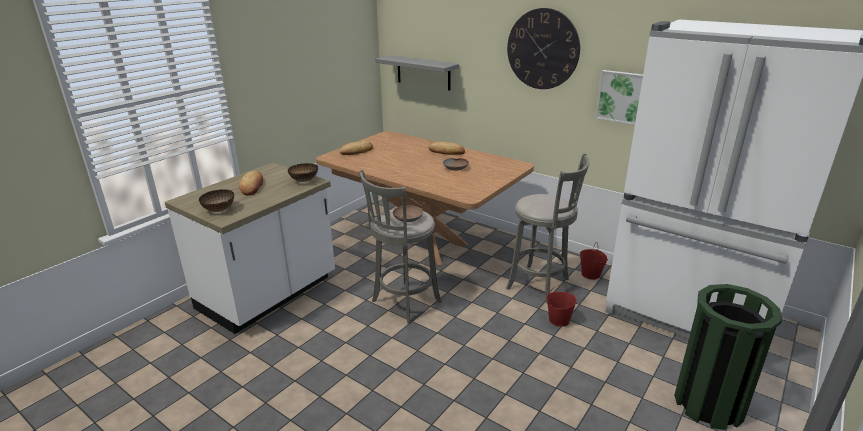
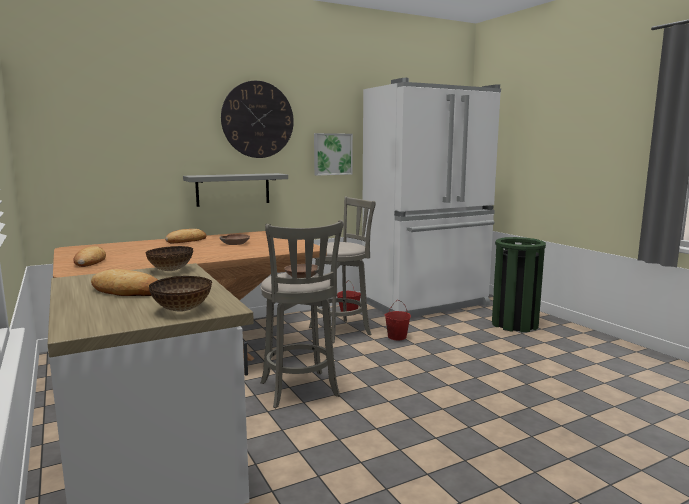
camera: 65 degrees left, 15 degrees down
grey shelf [375,55,459,91] -> grey shelf moved to [183,173,288,207]

